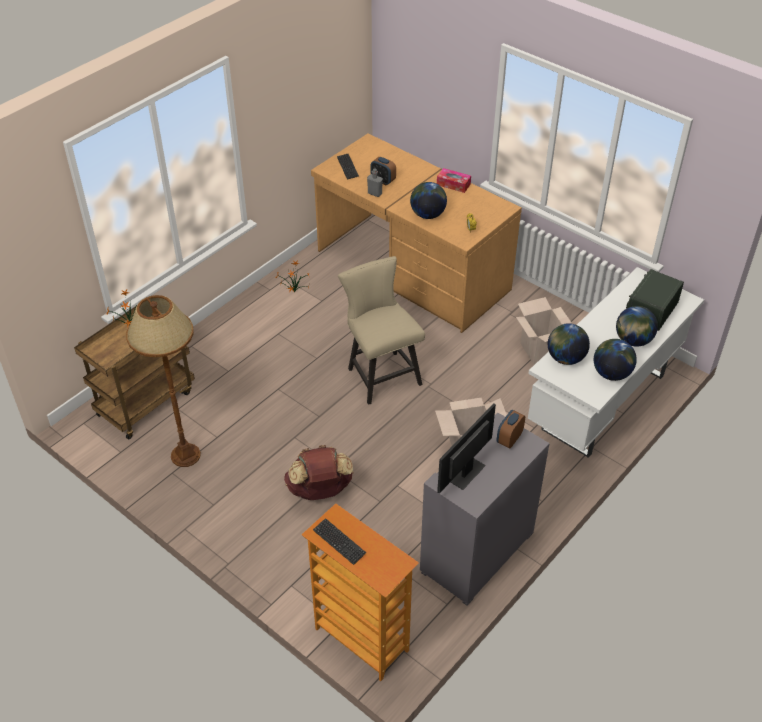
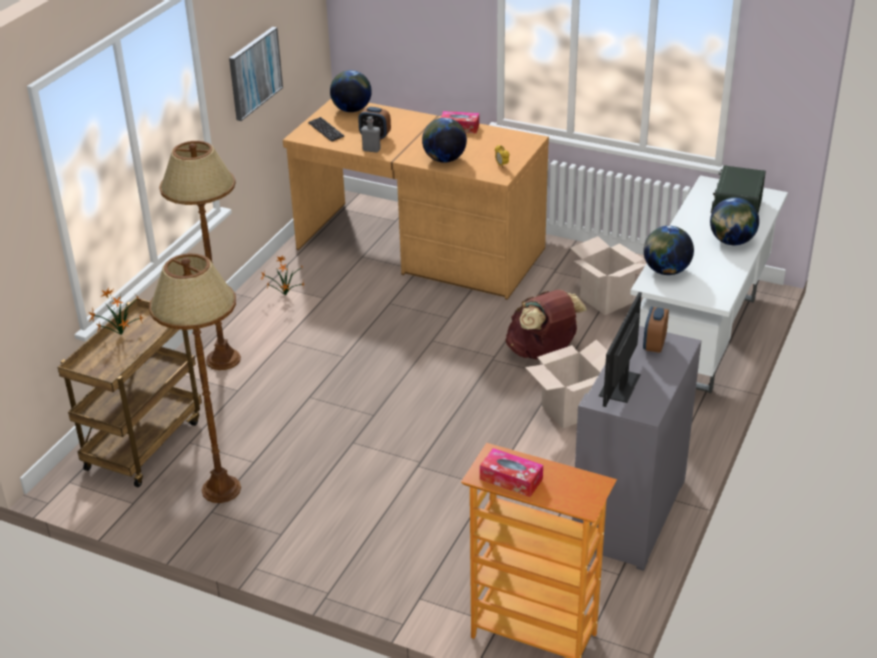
camera: 15 degrees left, 10 degrees down
brown backpack [284,445,354,500] -> brown backpack moved to [505,289,587,359]
keyboard [313,518,366,565] -> tissue box [480,448,543,497]
beige chair [338,256,425,405] -> none
globe [594,339,637,381] -> globe moved to [330,70,372,112]
none -> brown floor lamp [159,141,241,370]
none -> picture [229,27,283,121]

